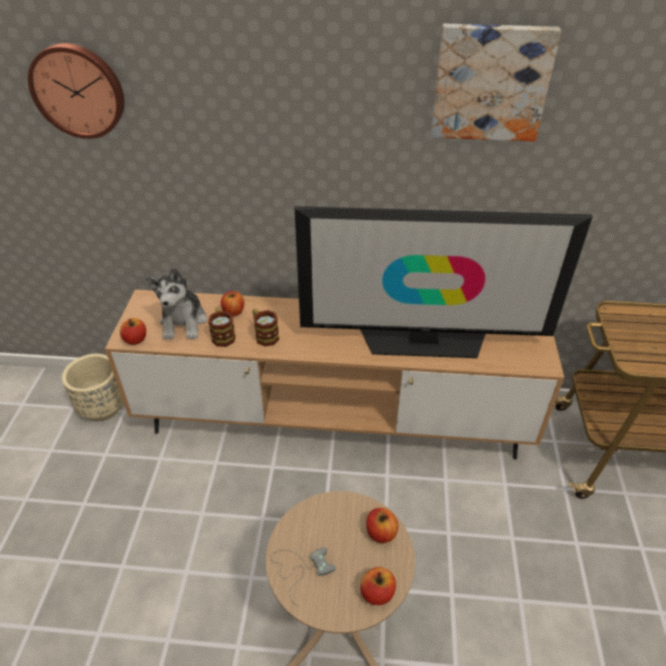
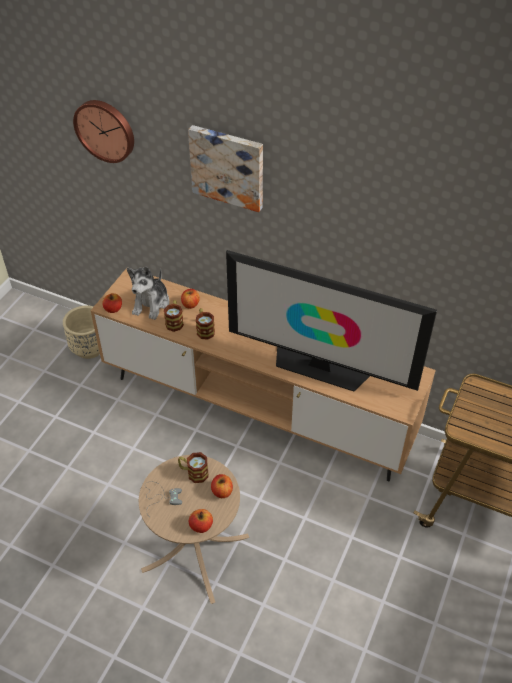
camera: 20 degrees right, 5 degrees up
picture [431,24,562,142] -> picture moved to [188,125,263,212]
none -> mug [178,452,209,483]

